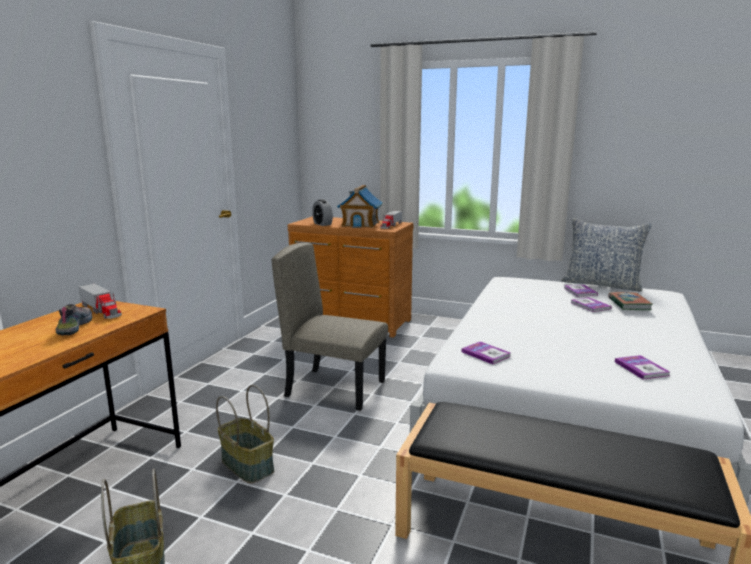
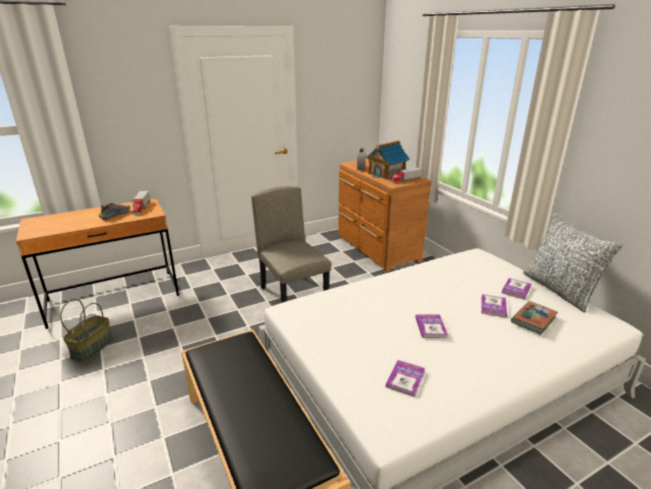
camera: 40 degrees right, 10 degrees up
basket [216,385,274,483] -> none
book [462,341,511,365] -> book moved to [415,315,448,338]

